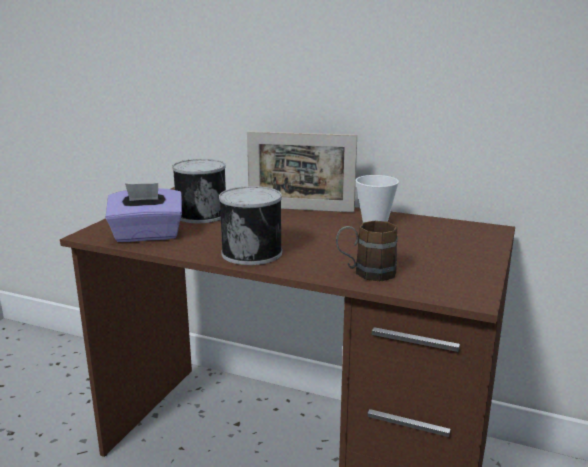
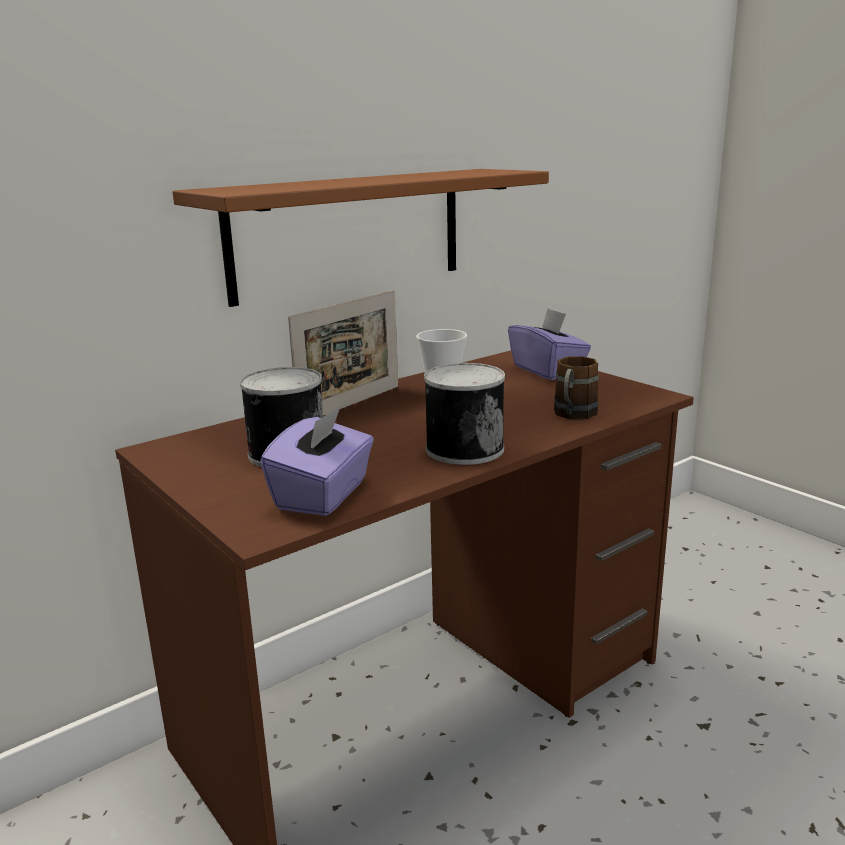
camera: 60 degrees left, 0 degrees up
none -> brown shelf [173,169,549,307]
none -> purple tissue box [508,308,591,380]

